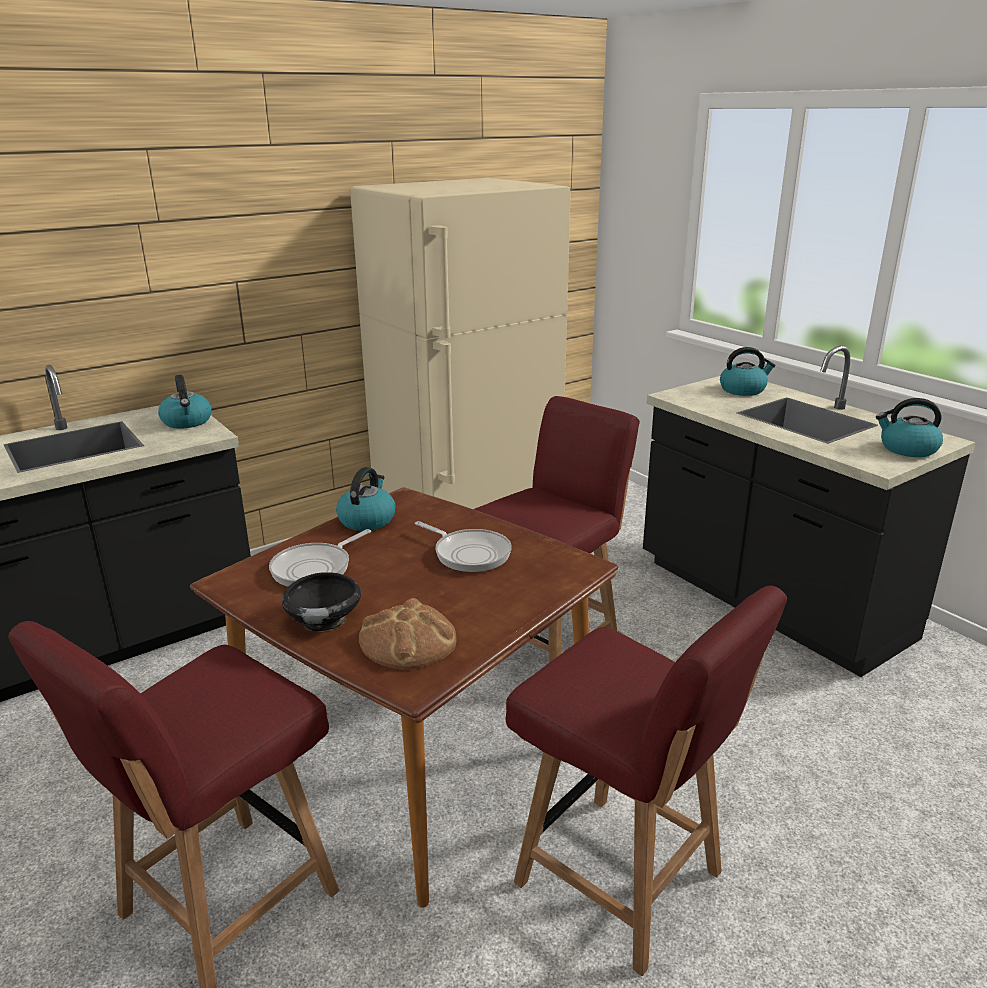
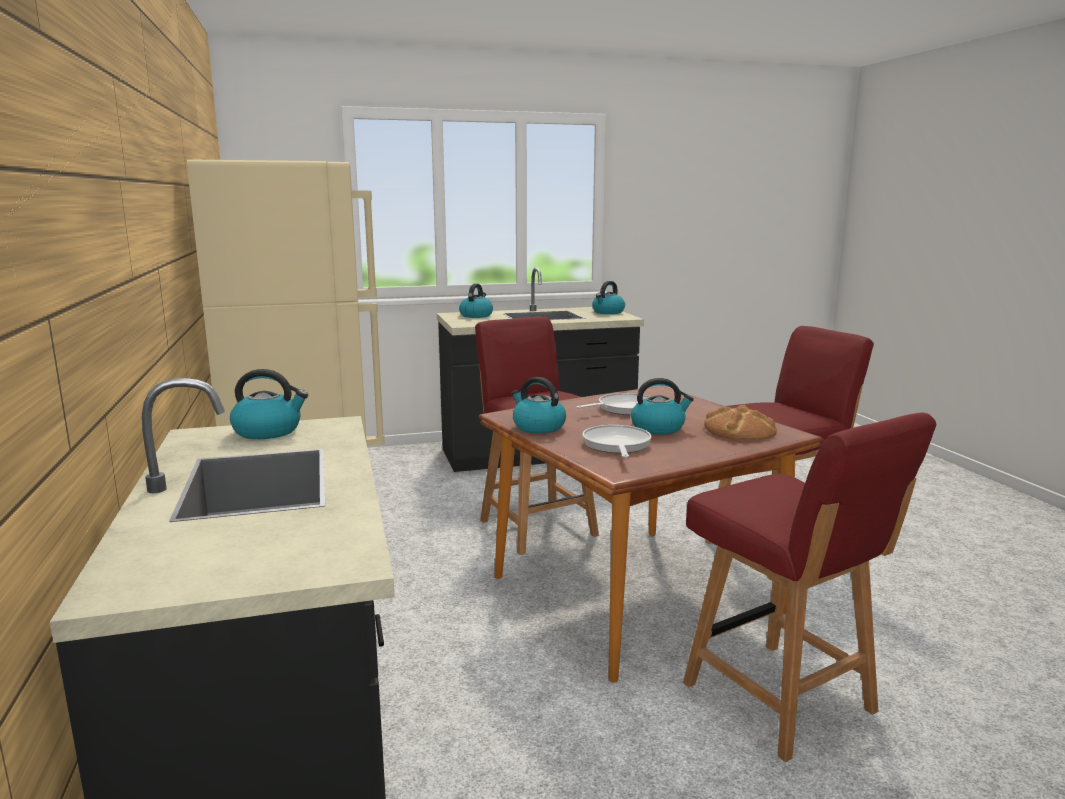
camera: 70 degrees left, 10 degrees down
frying pan [269,529,371,587] -> frying pan turned 150 degrees counterclockwise [582,425,651,458]
black bowl [282,572,361,632] -> none
none -> kettle [631,378,694,434]

